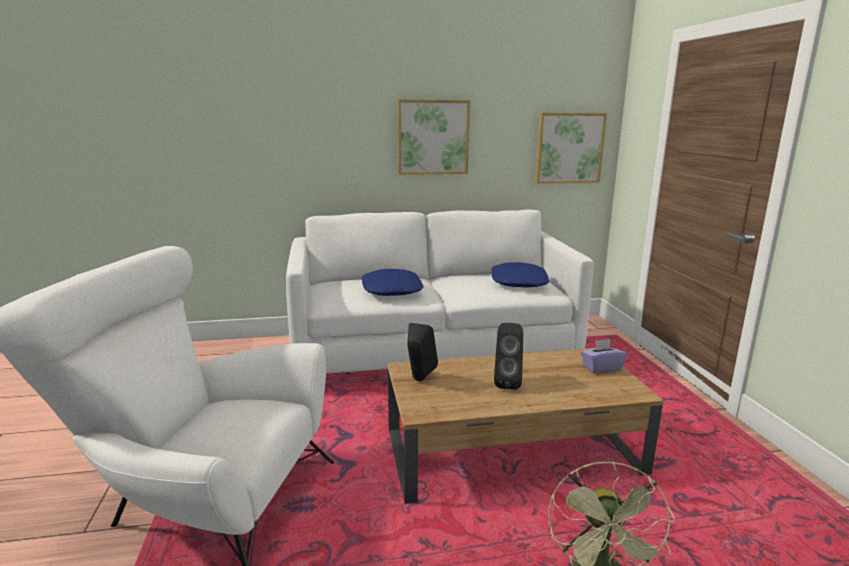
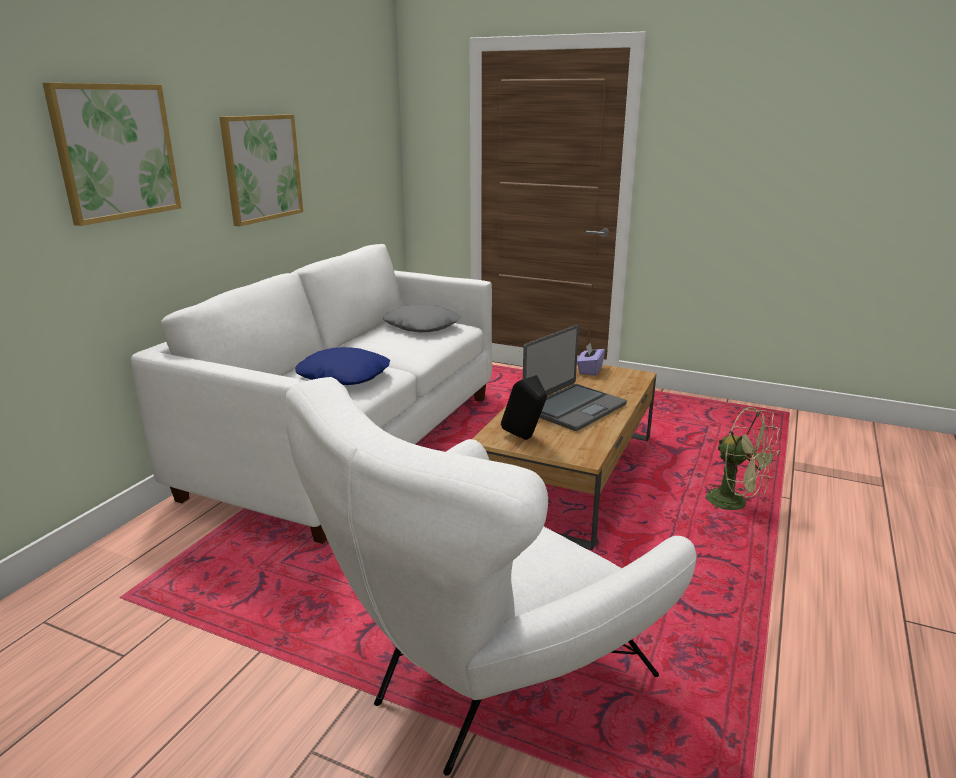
camera: 55 degrees left, 5 degrees up
blue pillow [491,262,549,288] -> grey pillow [383,304,461,332]
black speaker [494,323,523,390] -> laptop [523,325,627,431]
picture [535,113,607,184] -> picture moved to [43,83,181,226]

